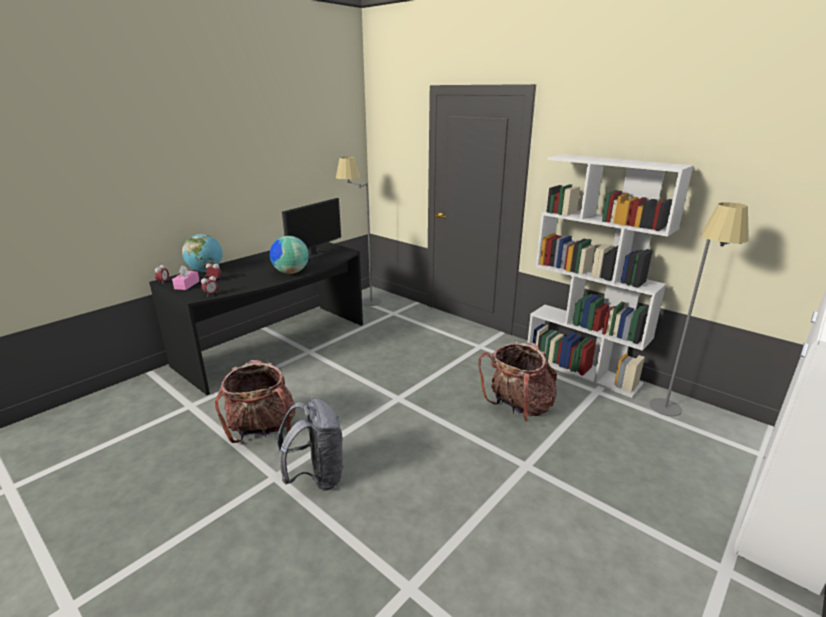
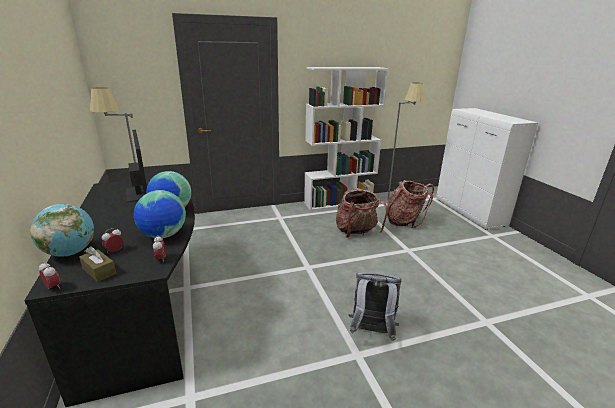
camera: 60 degrees left, 0 degrees up
pink tissue box [172,265,200,290] -> brown tissue box [79,246,116,282]
backpack [215,360,296,443] -> backpack moved to [387,180,434,228]
none -> globe [134,190,186,238]

